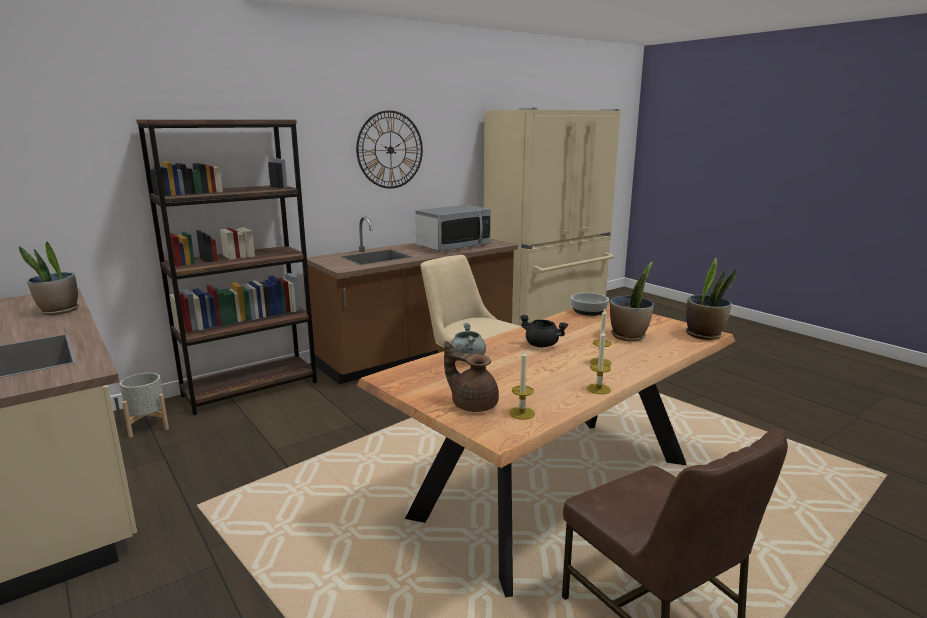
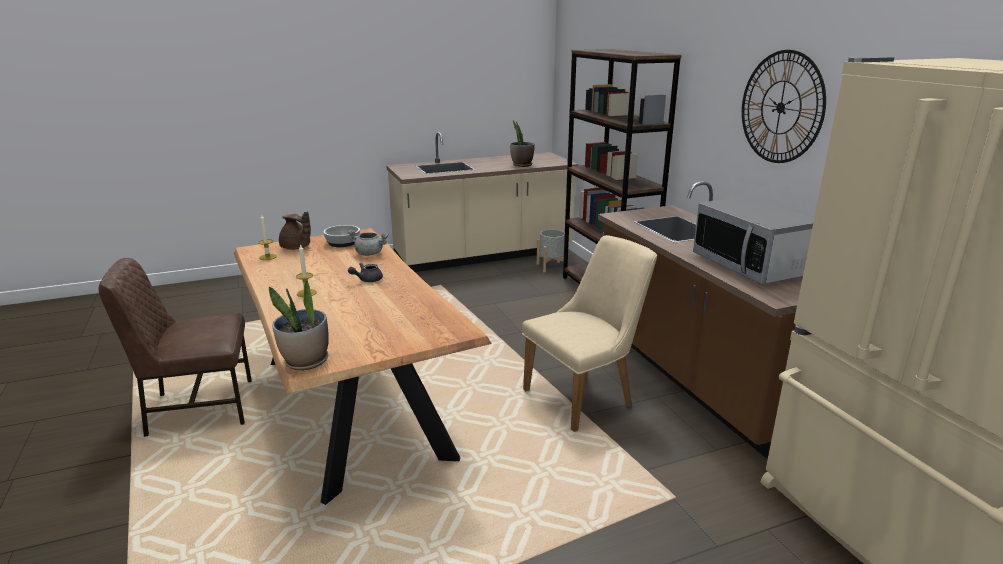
camera: 105 degrees right, 5 degrees up
brown teapot [444,341,499,412] -> brown teapot turned 75 degrees clockwise [279,212,311,250]
black cooking pot [520,315,568,347] -> grey teapot [348,263,383,282]
bowl [571,293,609,316] -> bowl moved to [323,225,360,247]
candle [587,330,611,394] -> none
potted plant [610,261,654,341] -> none

